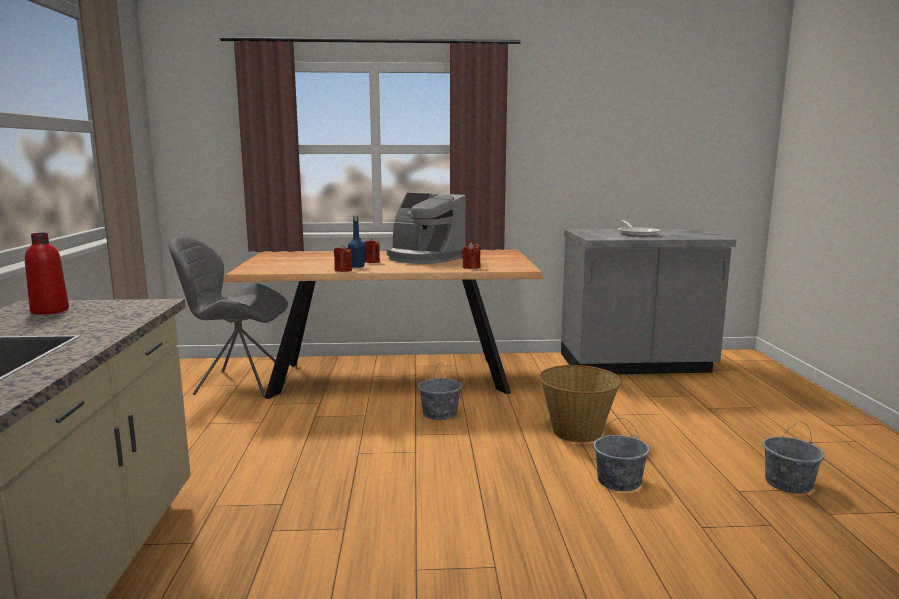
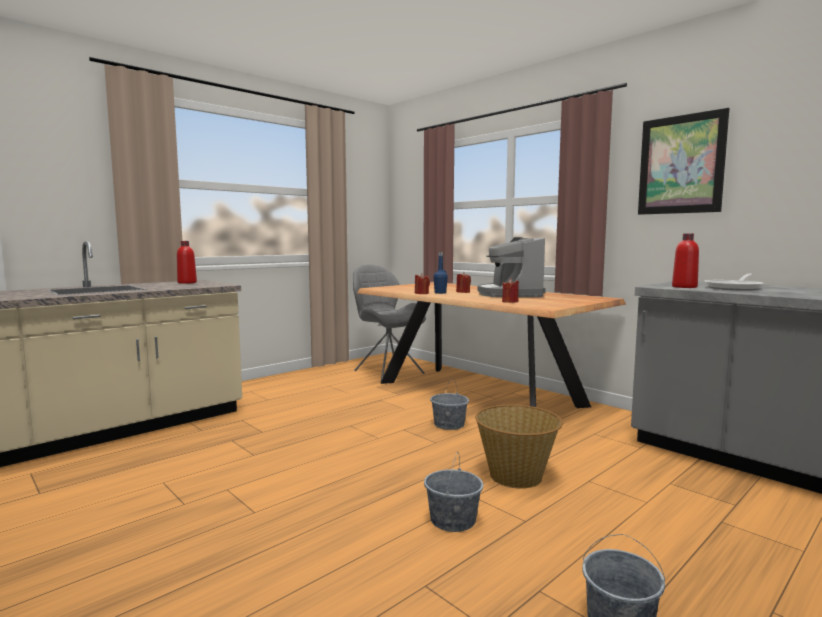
camera: 50 degrees right, 5 degrees down
none -> picture [638,108,730,215]
none -> red bottle [672,233,699,288]

